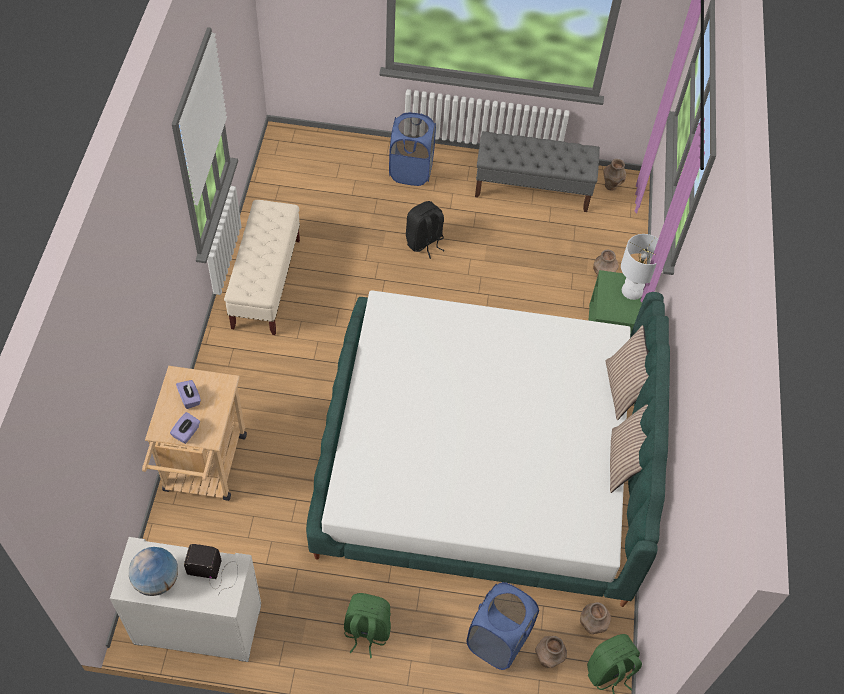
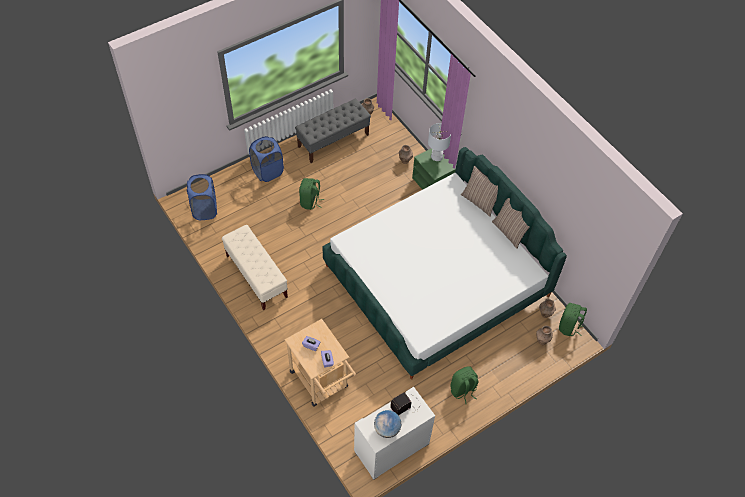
camera: 40 degrees left, 0 degrees up
black backpack [406,201,445,259] -> green backpack [299,178,324,210]
blue laundry basket [466,582,539,670] -> blue laundry basket moved to [187,174,217,220]

